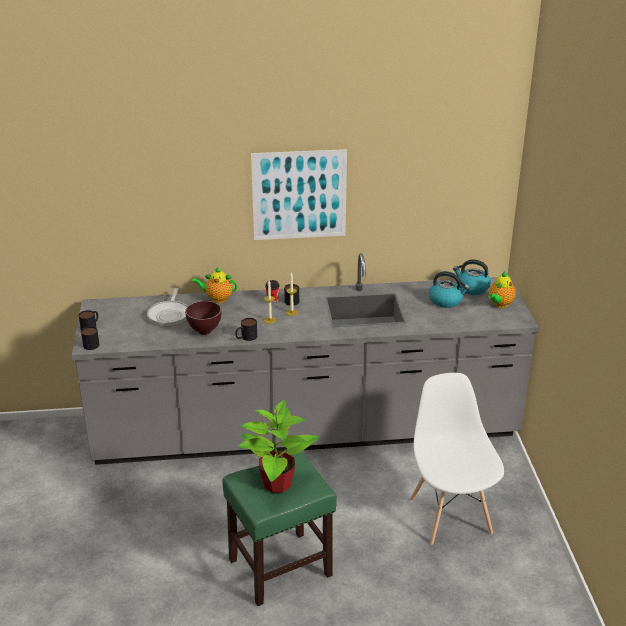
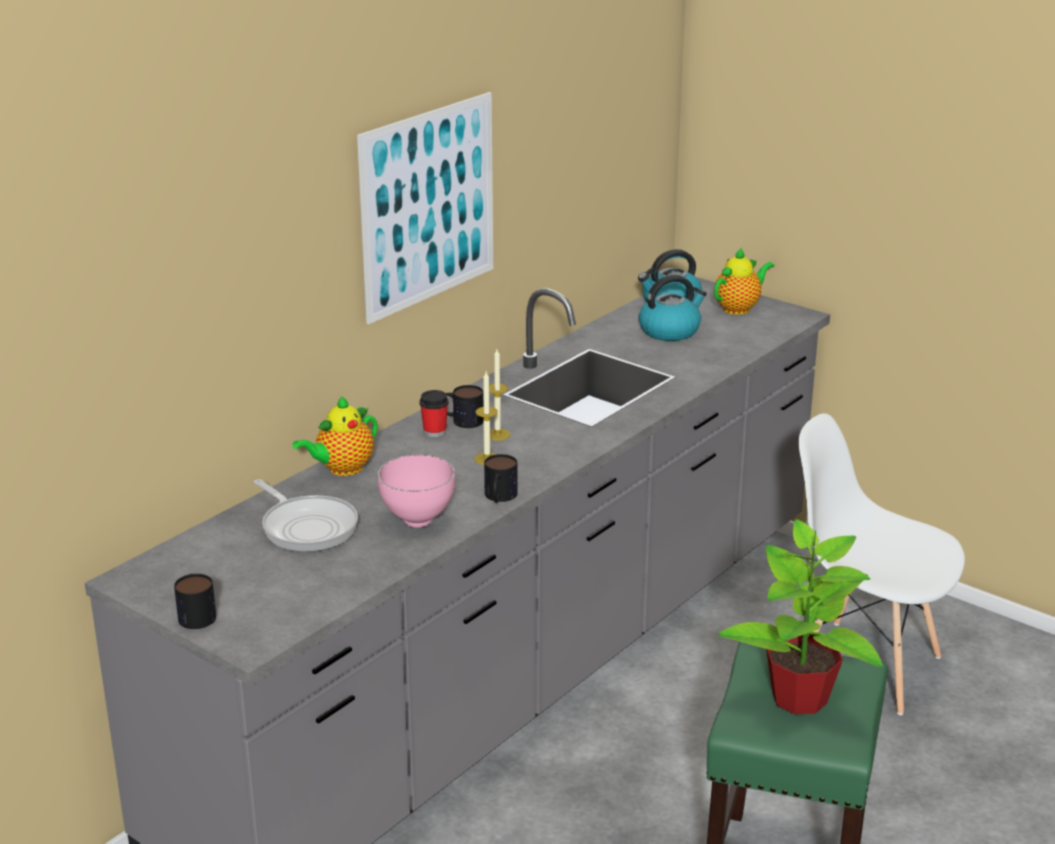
camera: 45 degrees left, 5 degrees down
mug [81,327,99,350] -> none
brown bowl [185,301,221,335] -> pink bowl [377,454,455,528]
teapot [488,271,516,308] -> teapot turned 120 degrees counterclockwise [714,248,775,315]

